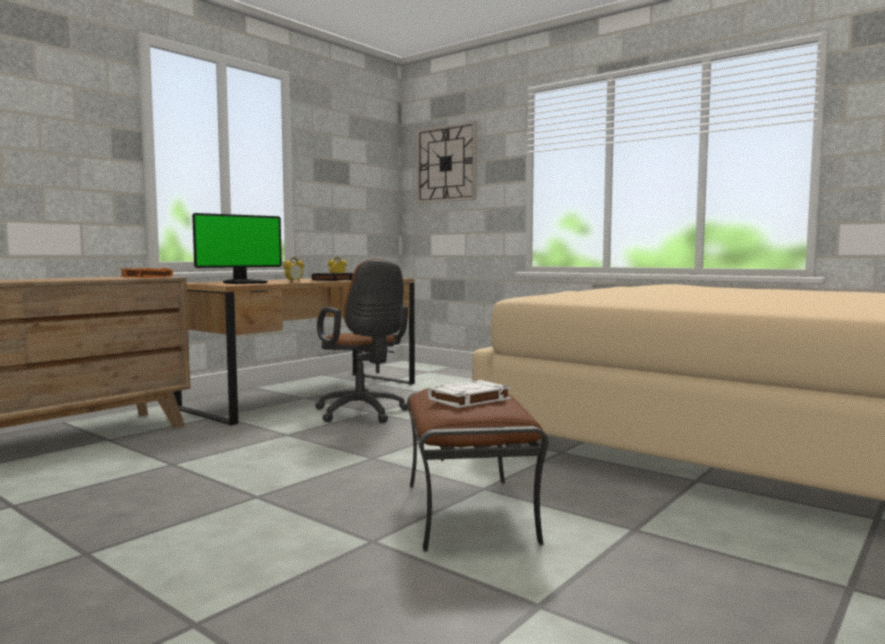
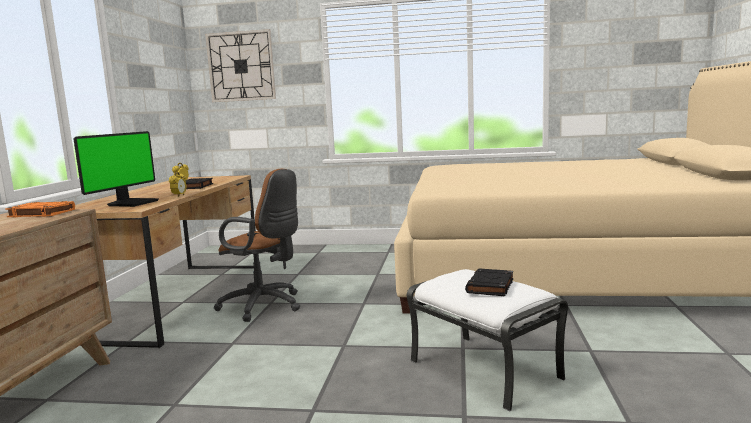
camera: 30 degrees left, 5 degrees up
brown ottoman [407,388,548,552] -> white ottoman [407,269,568,411]
white book [428,380,511,408] -> black book [465,268,513,296]

